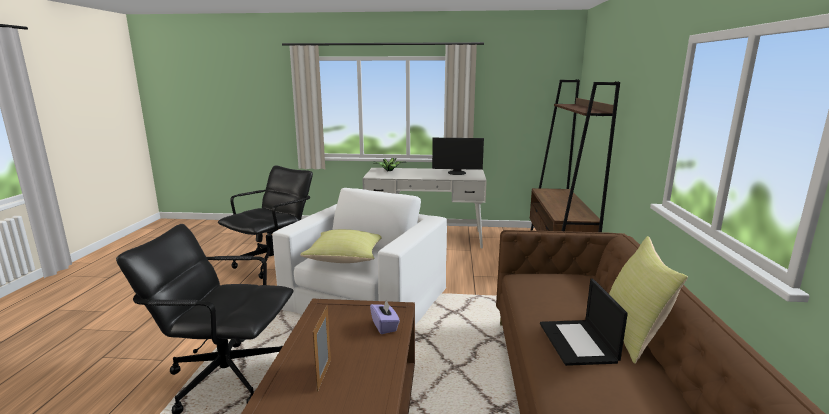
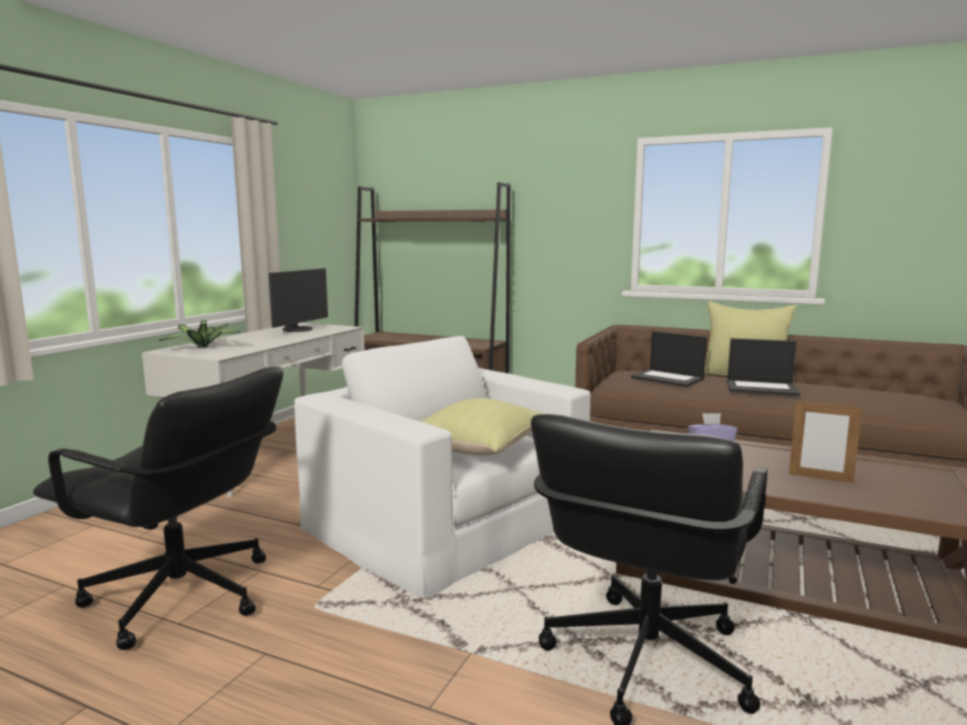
camera: 70 degrees left, 5 degrees down
black office chair [218,165,313,279] -> black office chair turned 150 degrees clockwise [33,367,283,650]
none -> laptop [631,331,707,387]

